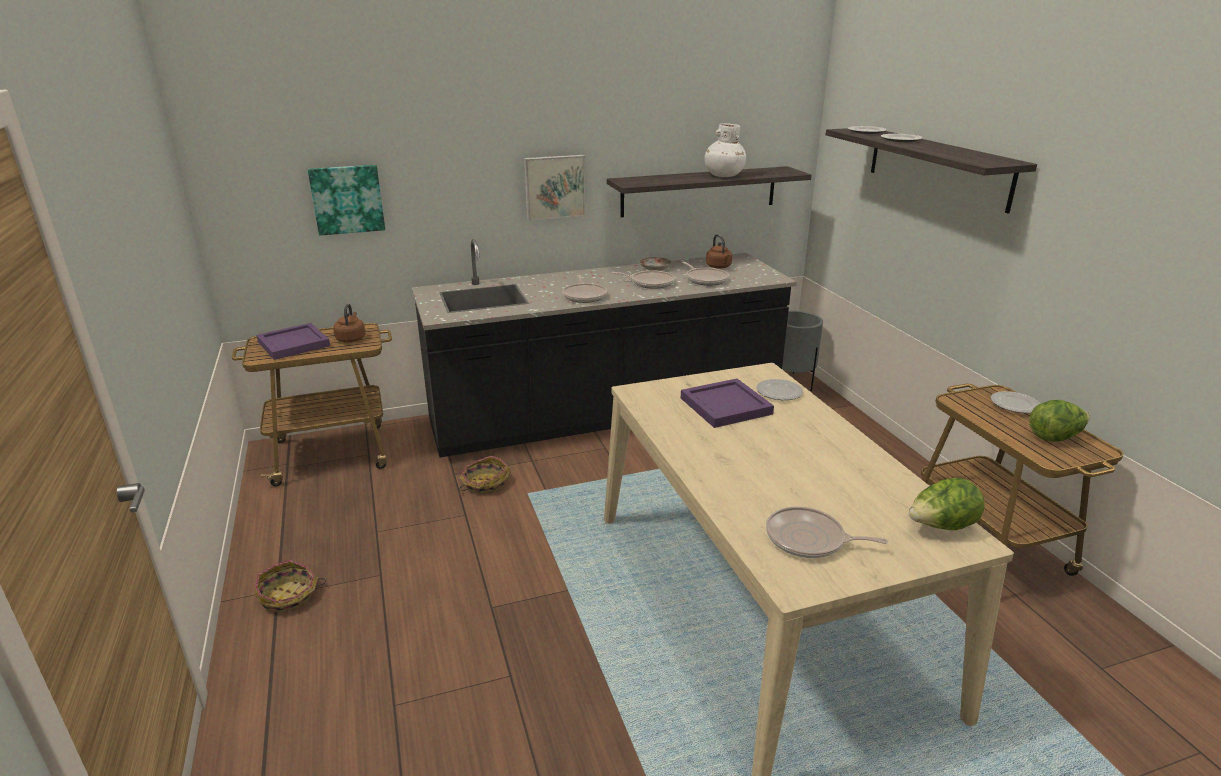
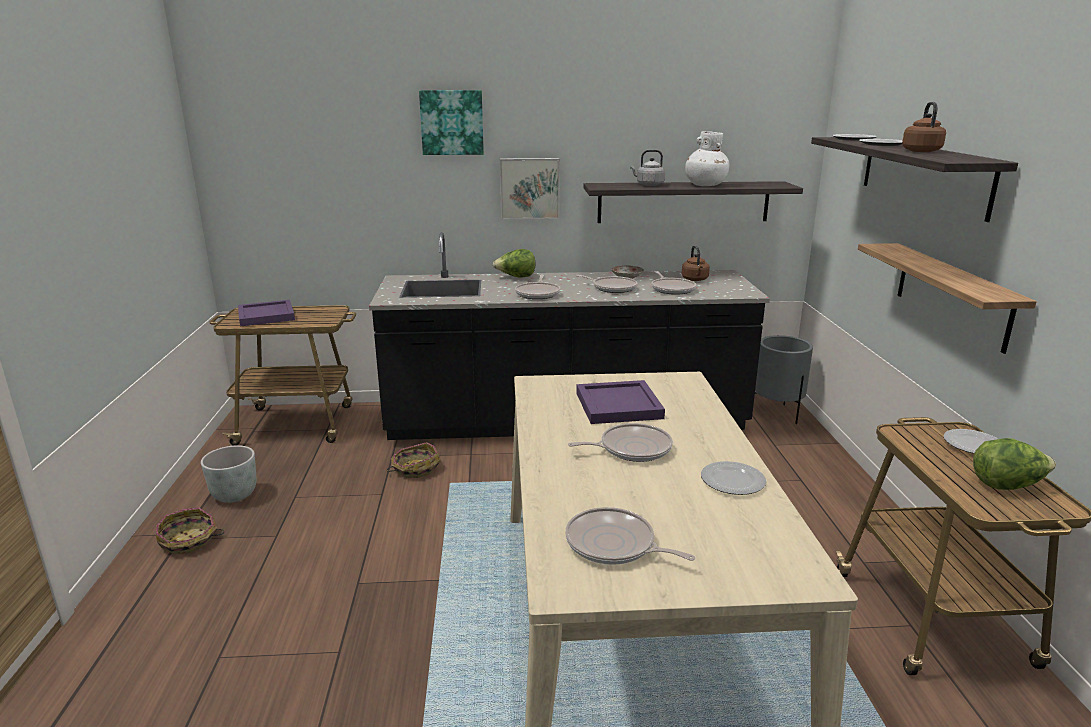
camera: 15 degrees right, 5 degrees down
picture [308,165,385,236] -> picture moved to [419,90,484,155]
brown kettle [333,303,365,342] -> brown kettle moved to [902,102,946,152]
plate [756,379,803,400] -> plate moved to [701,461,766,495]
lettuce [909,478,985,530] -> lettuce moved to [493,249,536,278]
none -> grey planter [201,445,257,503]
none -> frying pan [568,423,673,462]
none -> grey kettle [630,150,665,186]
none -> shelf [858,243,1037,354]

